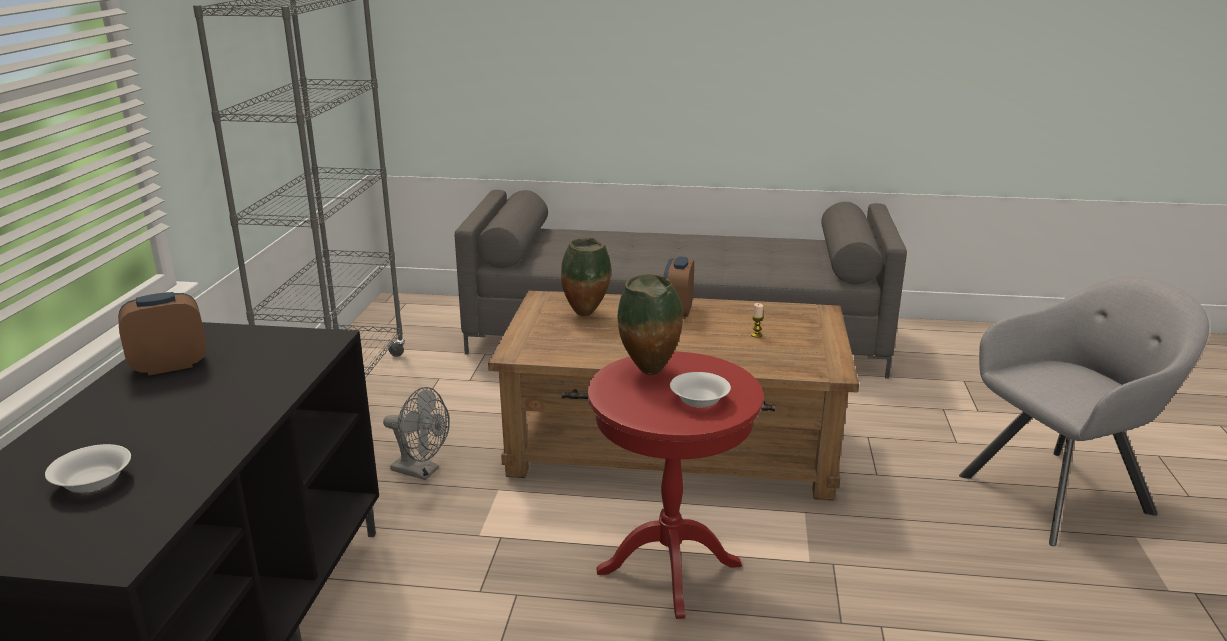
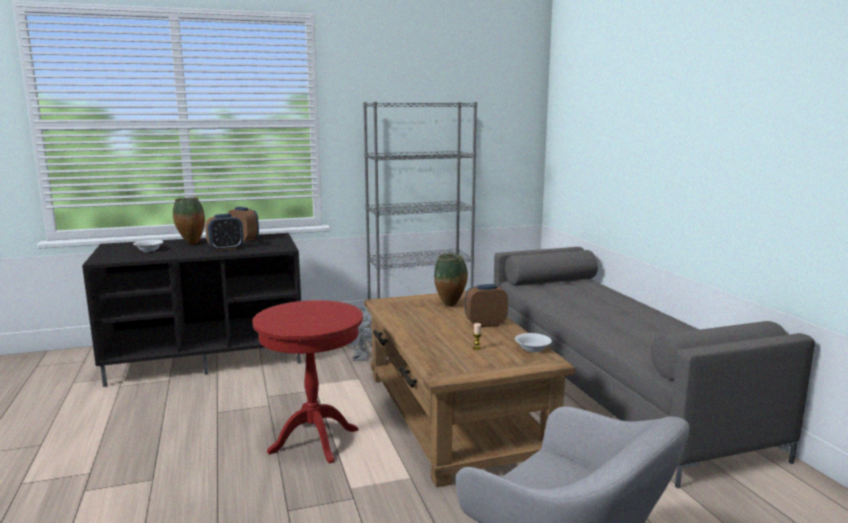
camera: 65 degrees right, 10 degrees down
vase [618,274,683,375] -> vase moved to [173,197,205,245]
white bowl [670,372,731,407] -> white bowl moved to [515,333,552,352]
none -> alarm clock [205,214,243,251]

